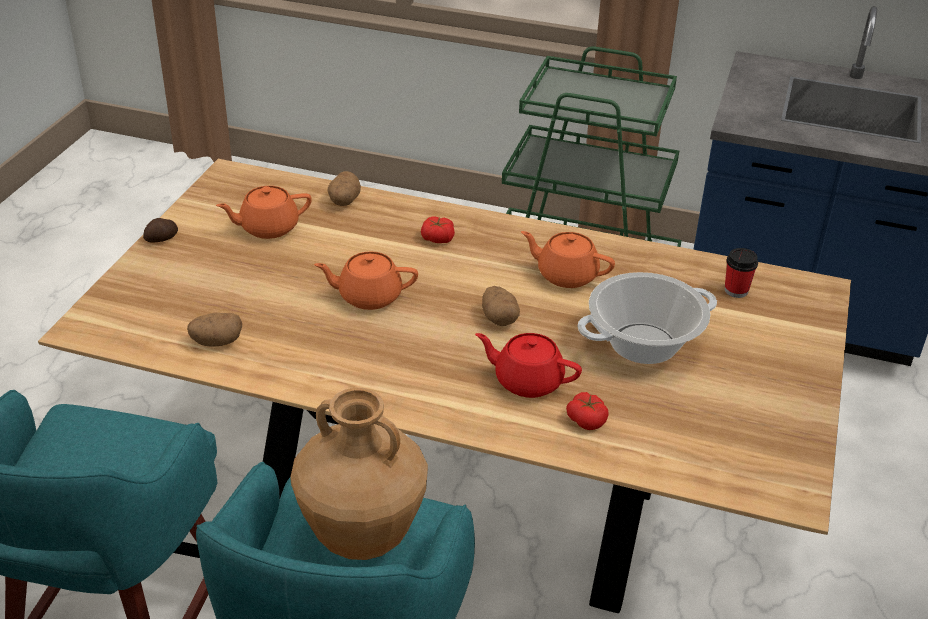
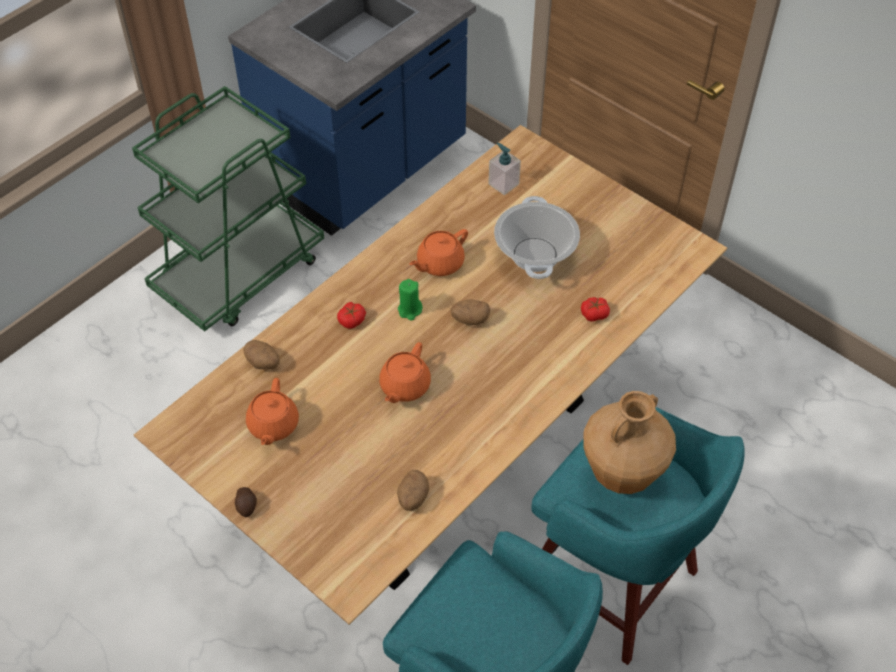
camera: 65 degrees left, 15 degrees up
red teapot [475,333,582,398] -> none
cup [725,248,758,298] -> soap dispenser [488,143,521,195]
none -> green candle [398,279,422,321]

